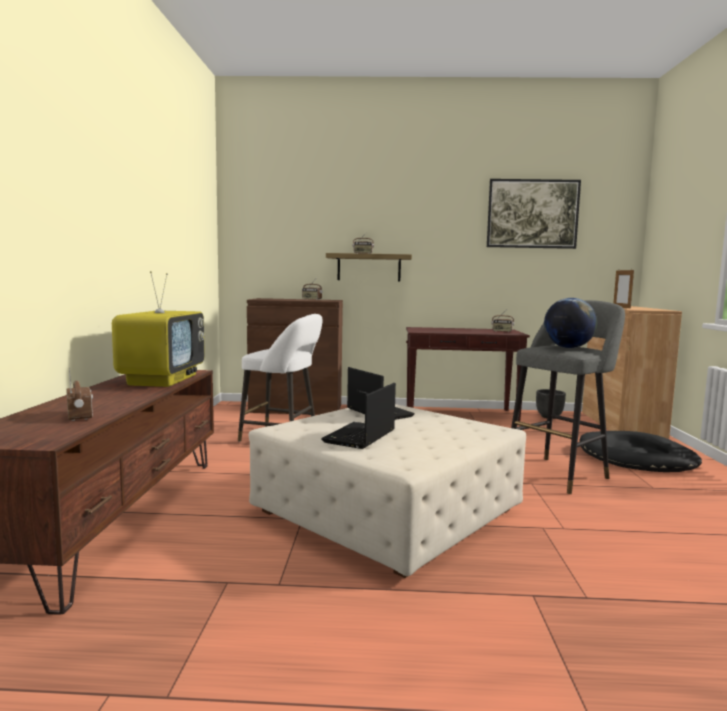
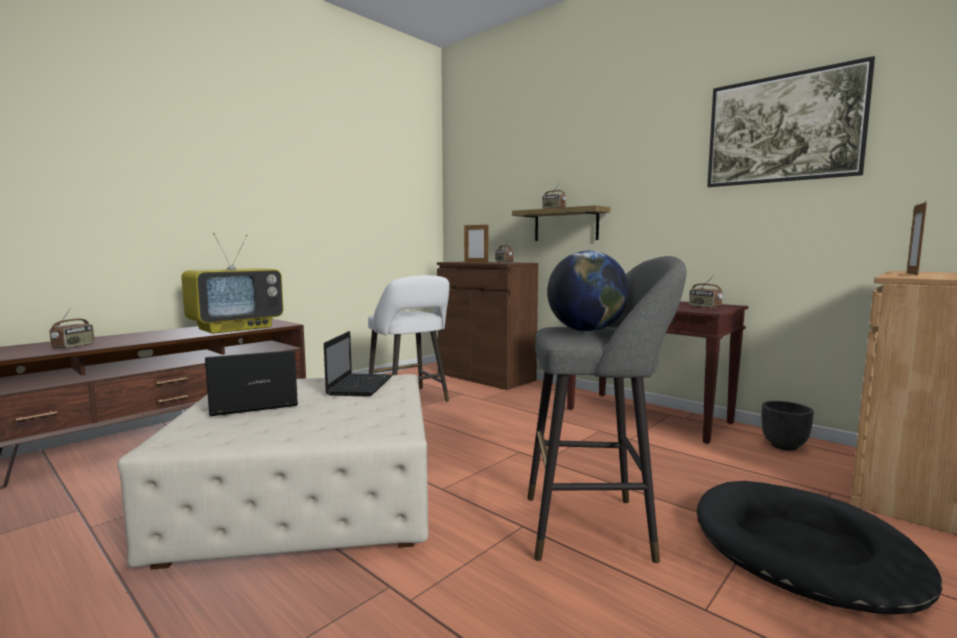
camera: 40 degrees right, 0 degrees up
none -> picture frame [464,223,488,263]

